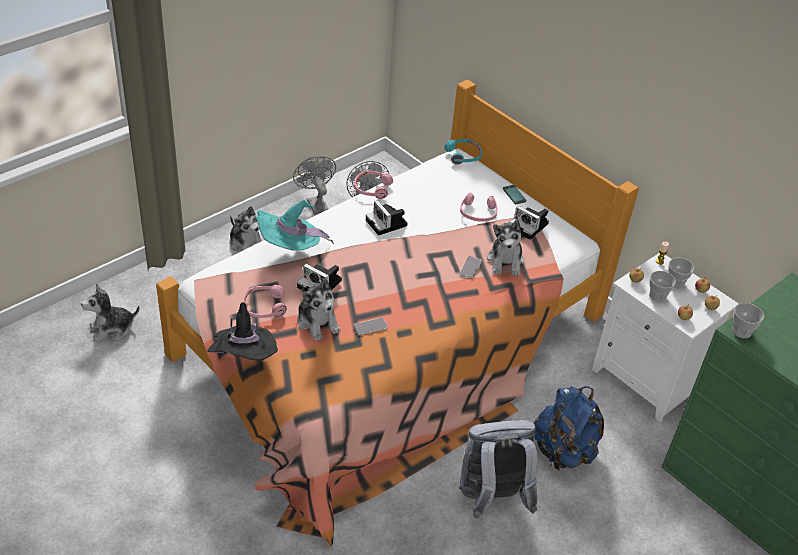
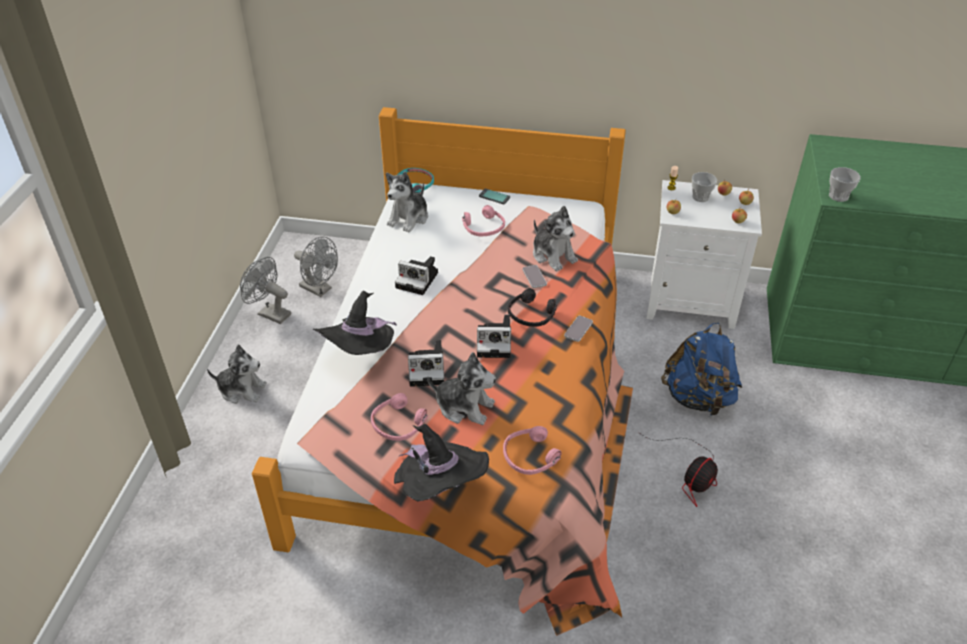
camera: 35 degrees left, 0 degrees up
plush toy [81,283,139,342] -> plush toy moved to [386,172,428,233]
turquoise hat [255,199,334,251] -> black hat [313,291,397,355]
pink headphones [354,171,393,199] -> pink headphones moved to [503,426,562,475]
phone [354,318,388,335] -> phone moved to [564,316,593,342]
grey backpack [459,420,538,519] -> fan [639,433,718,507]
camera [510,206,549,240] -> camera moved to [477,315,511,358]
cup [649,271,676,302] -> none
none -> black headphones [508,288,557,327]

